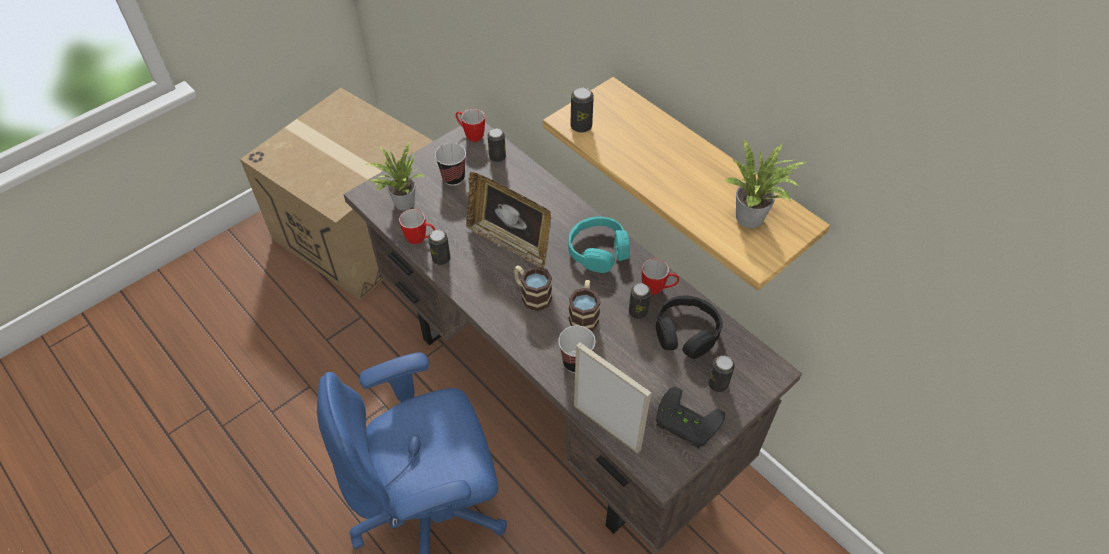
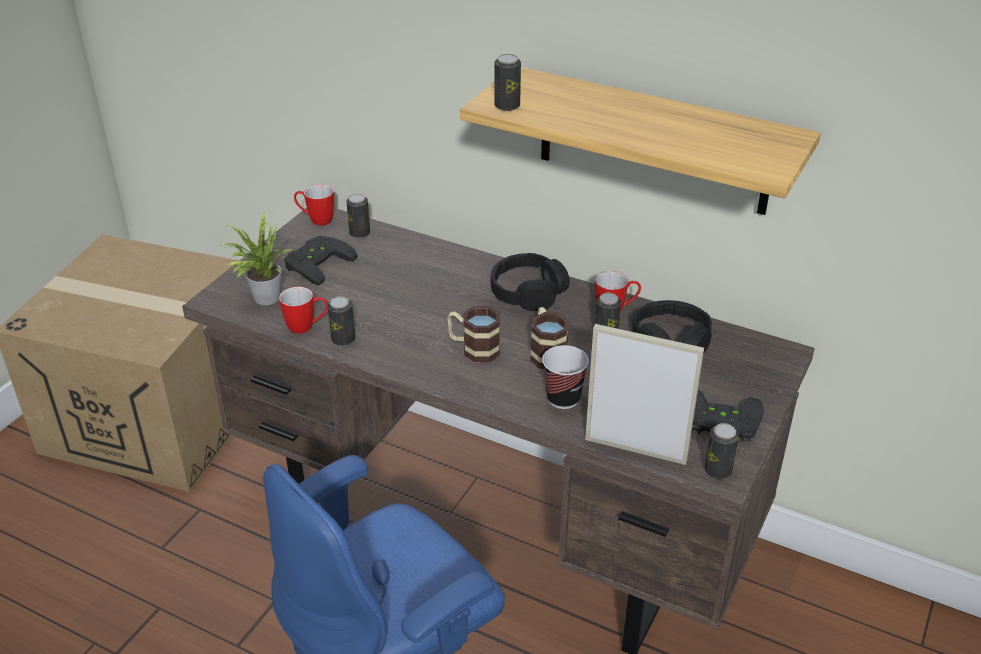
camera: 20 degrees left, 15 degrees down
cup [435,143,466,186] -> black game controller [284,236,357,285]
picture frame [466,172,551,268] -> none
turquoise headphones [568,216,630,273] -> black headphones [490,253,569,311]
can [708,356,735,392] -> can moved to [704,423,739,479]
potted plant [723,137,808,228] -> none

